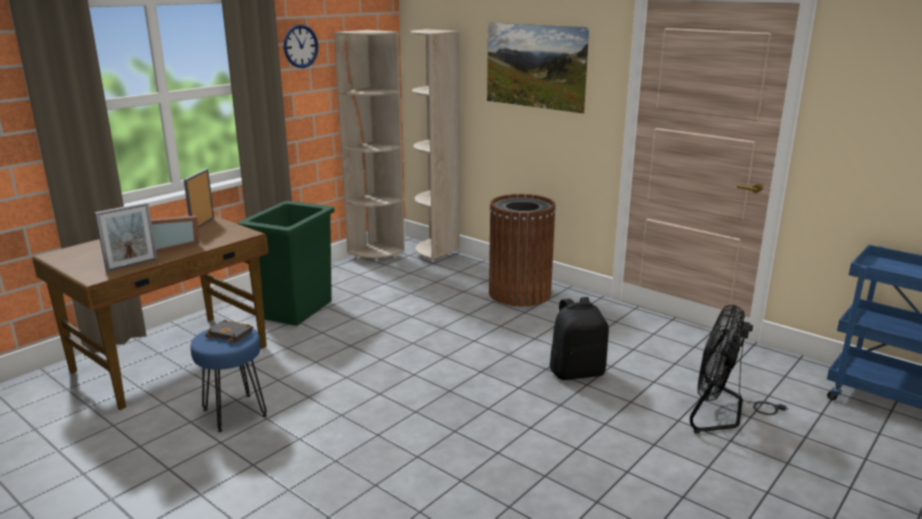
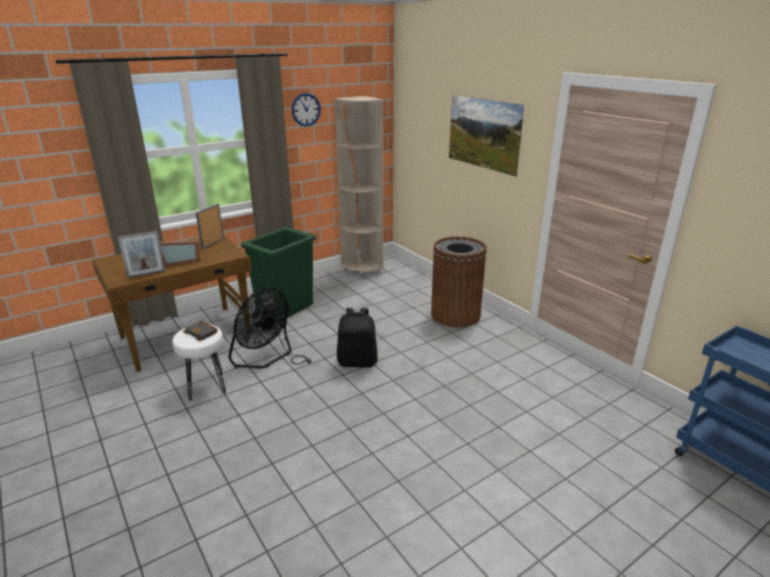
camera: 15 degrees right, 5 degrees up
blue stool [190,329,267,432] -> white stool [172,325,226,400]
beige bookcase [410,29,460,262] -> none
black backpack [550,297,609,380] -> black backpack moved to [337,308,378,367]
black fan [690,304,788,434] -> black fan moved to [228,288,311,368]

